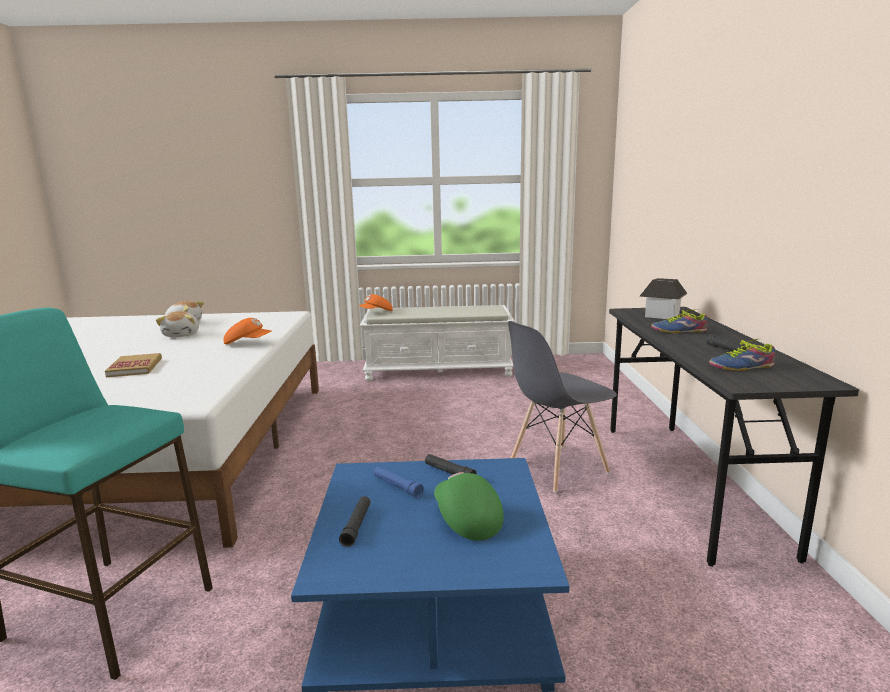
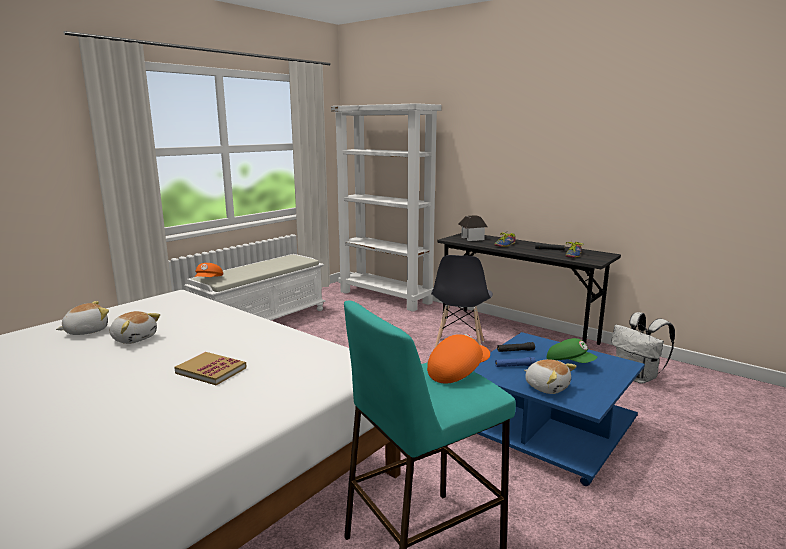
camera: 50 degrees left, 0 degrees up
orange cap [224,318,272,344] -> orange cap moved to [427,334,490,384]
black flashlight [339,496,370,547] -> plush toy [524,359,577,394]
green cap [434,472,504,541] -> green cap turned 150 degrees counterclockwise [547,338,598,363]
none -> white bookcase [331,103,441,312]
none -> white backpack [612,312,675,384]

